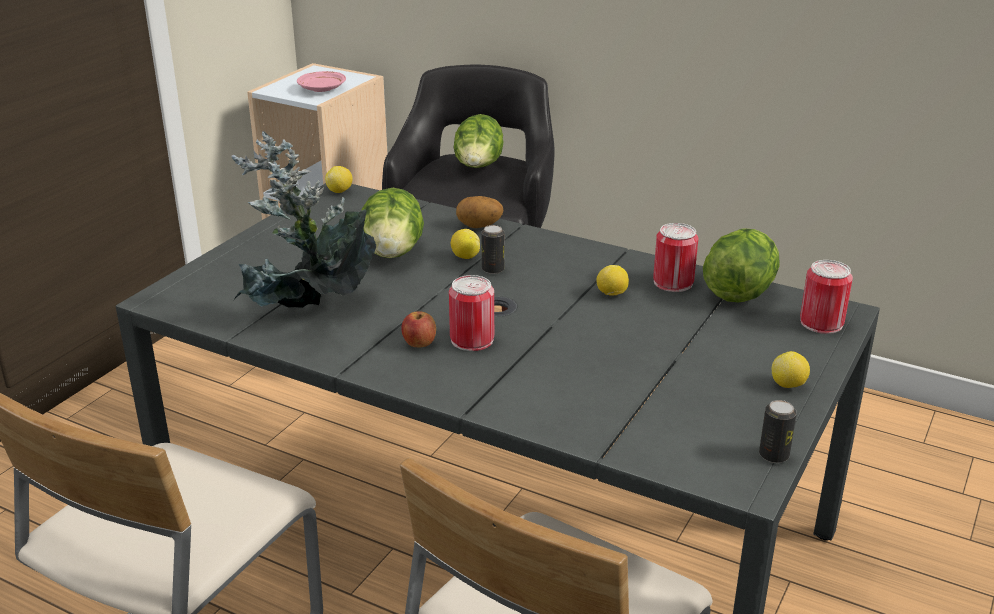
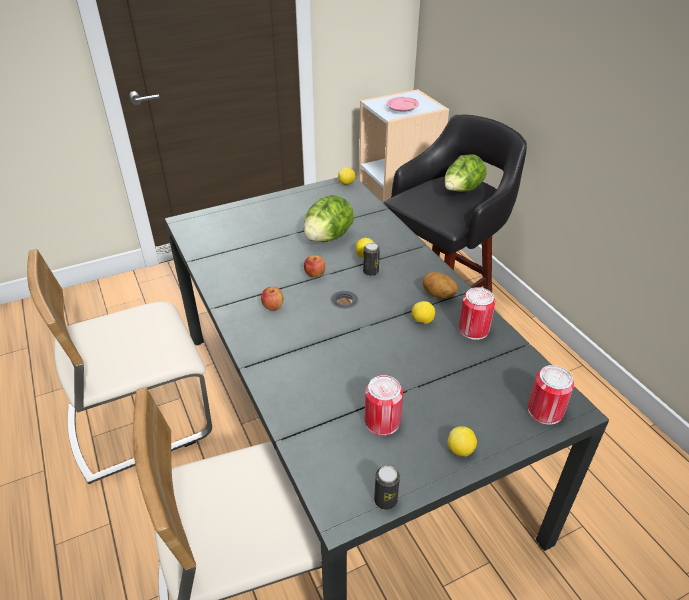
camera: 35 degrees right, 10 degrees up
potted plant [231,131,376,308] -> none
can [449,275,494,351] -> can moved to [365,375,403,436]
potato [456,196,503,228] -> potato moved to [423,272,458,299]
lettuce [703,229,780,302] -> none
none -> apple [304,255,325,277]

